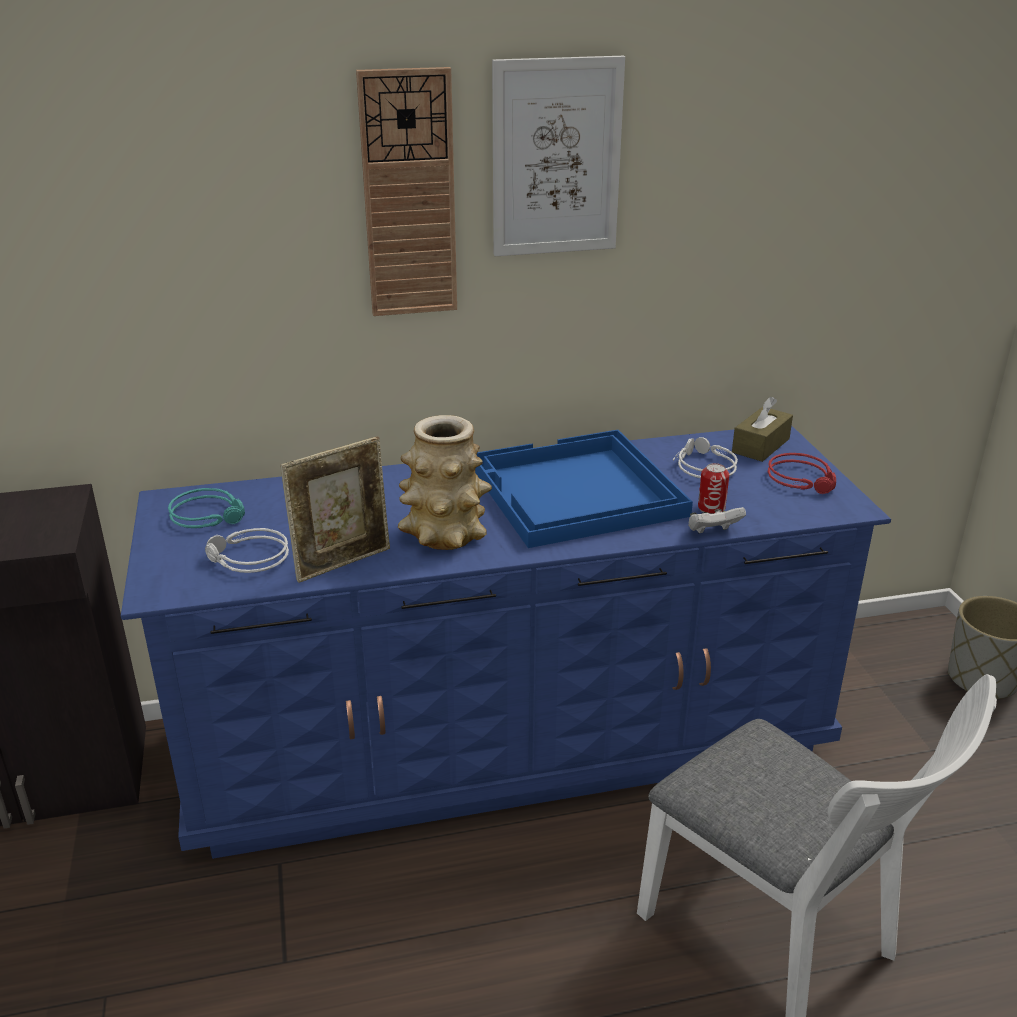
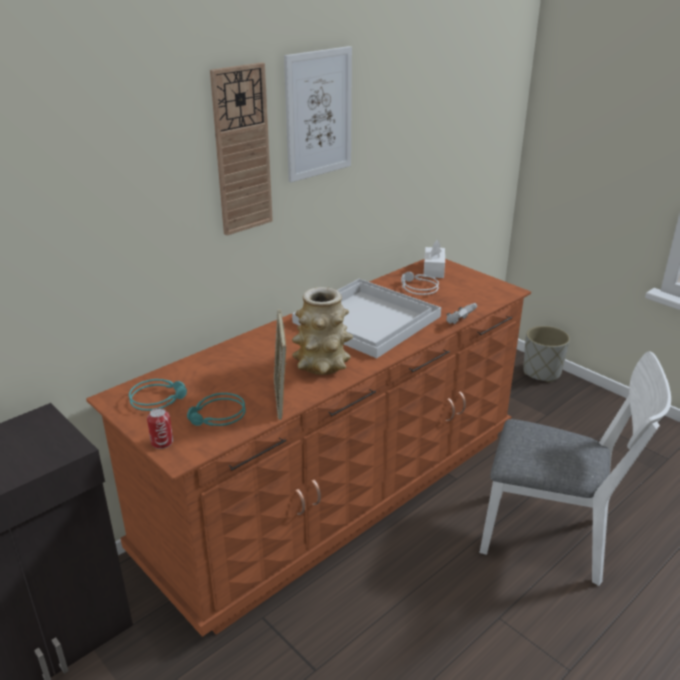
camera: 30 degrees left, 0 degrees up
blue dresser [121,426,891,859] -> brown dresser [86,259,531,637]
grey headphones [205,528,289,573] -> turquoise headphones [187,393,246,426]
picture frame [280,437,390,583] -> picture frame turned 150 degrees clockwise [273,309,286,420]
blue tray [475,430,693,548] -> white tray [292,279,441,358]
can [698,463,729,514] -> can moved to [147,408,173,449]
brown tissue box [732,397,793,462] -> white tissue box [423,240,445,278]
red headphones [768,453,836,494] -> none

